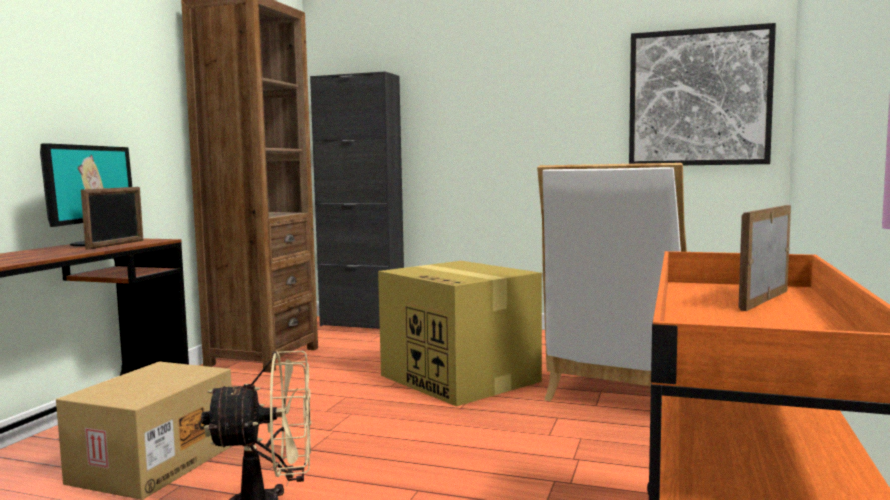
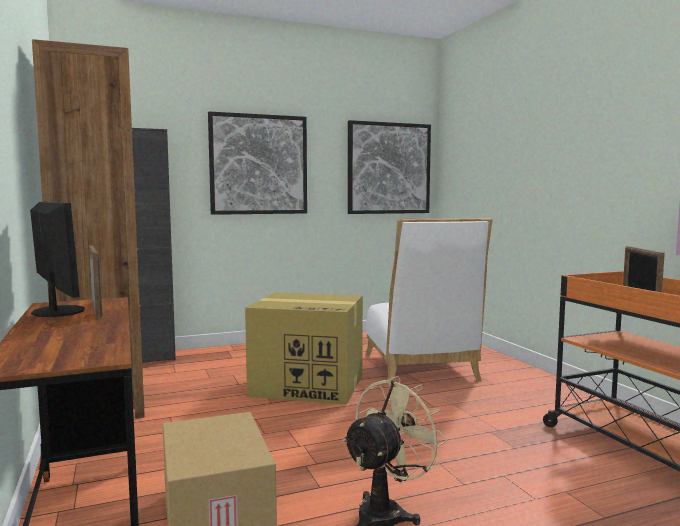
camera: 40 degrees left, 0 degrees up
none -> picture [208,111,307,215]

